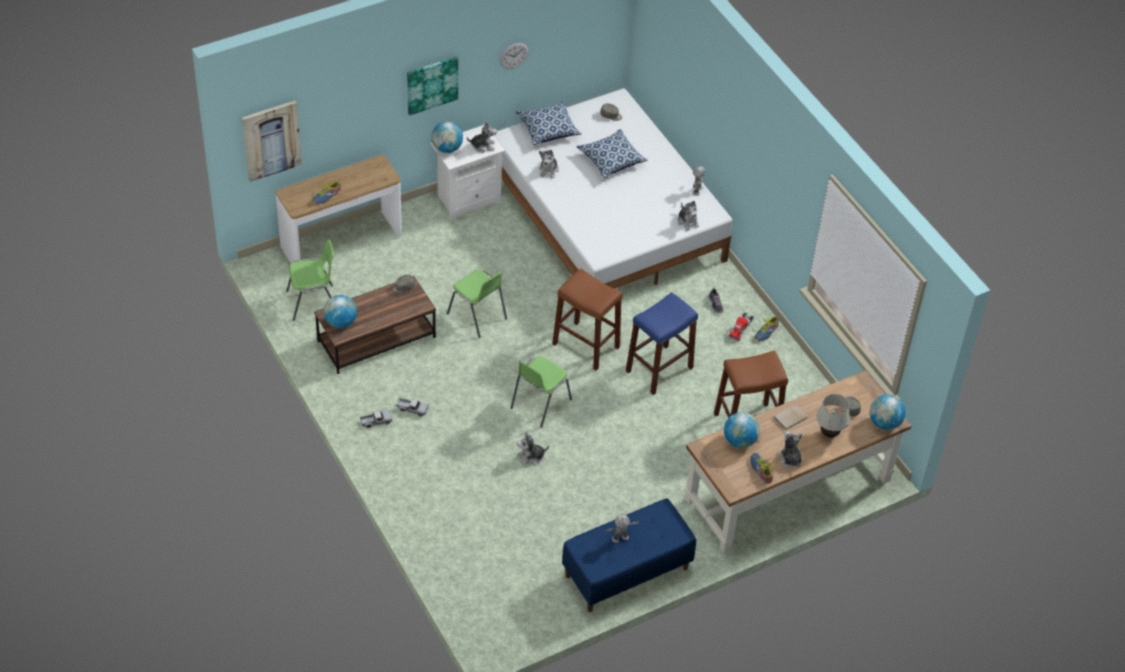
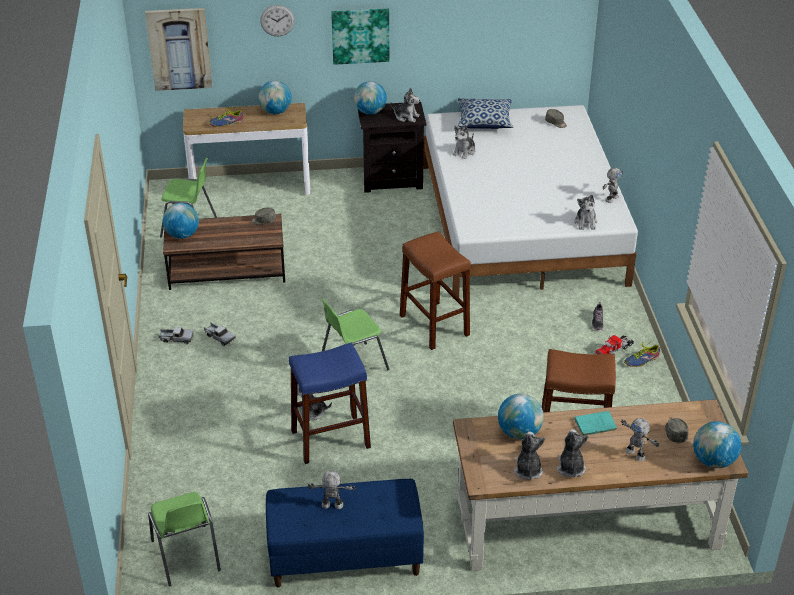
camera: 25 degrees right, 10 degrees down
white nightstand [430,125,505,221] -> black nightstand [358,102,427,193]
green chair [447,269,507,338] -> green chair moved to [148,492,221,587]
wall clock [500,43,528,69] -> wall clock moved to [260,5,295,36]
pillow [576,129,648,178] -> none
blue stool [626,292,698,395] -> blue stool moved to [289,343,371,464]
shoe [750,453,775,484] -> plush toy [513,432,545,480]
beige book [774,404,808,430] -> turquoise book [575,411,617,435]
white table lamp [816,394,850,438] -> toy robot [621,418,659,461]
none -> globe [258,81,292,114]

